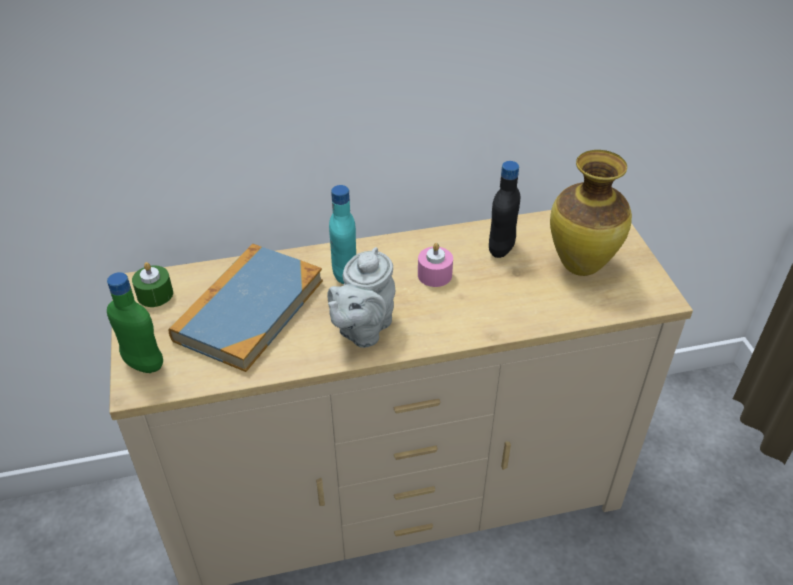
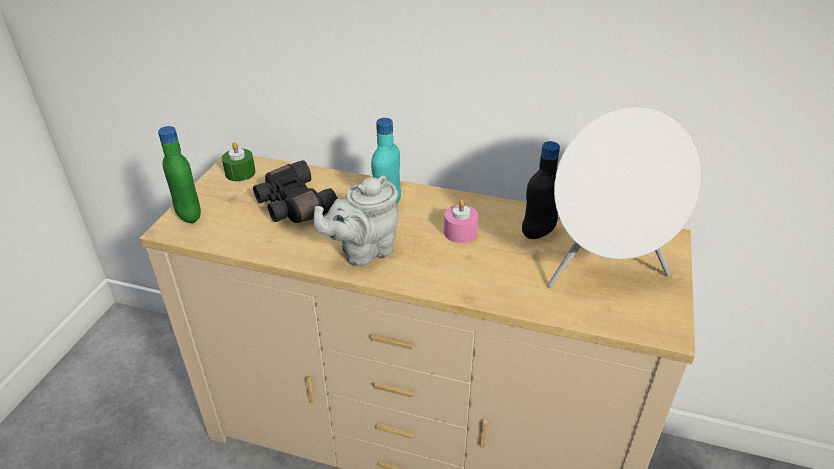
camera: 30 degrees right, 5 degrees down
book [168,244,323,372] -> black binoculars [253,160,338,223]
vase [550,150,632,276] -> white speaker [547,106,702,288]

